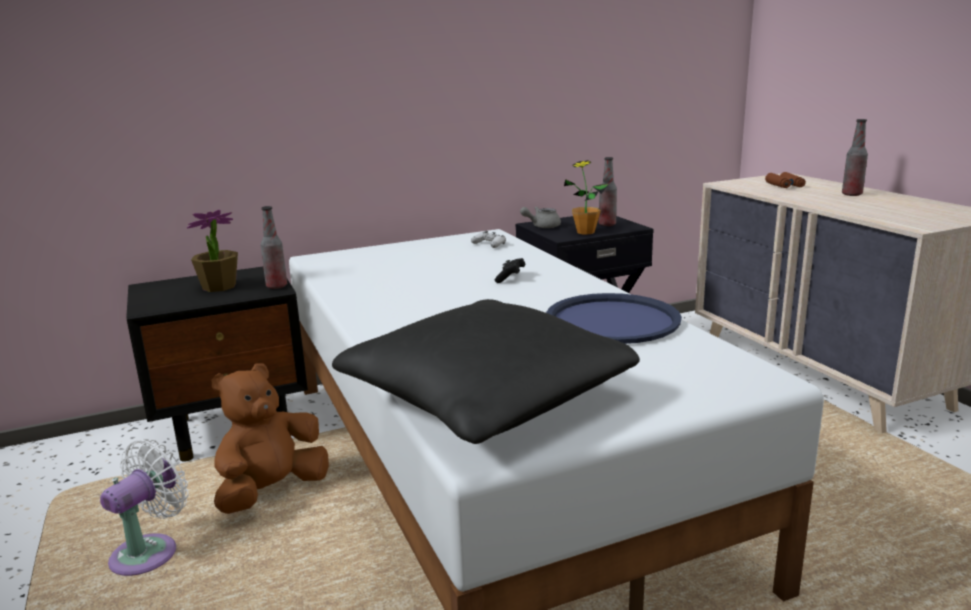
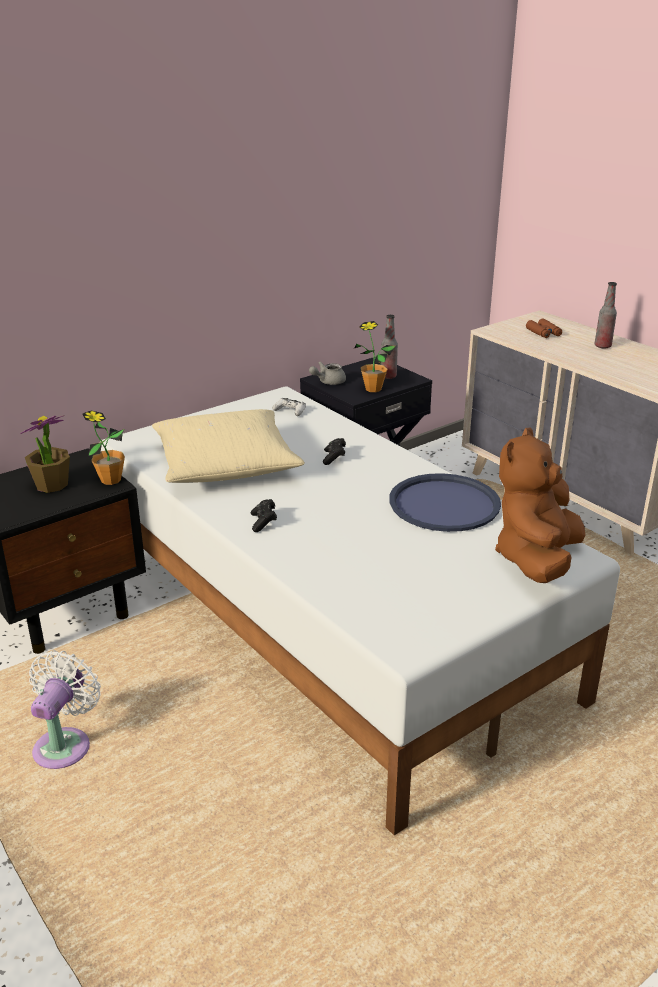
camera: 15 degrees left, 10 degrees up
brown plush toy [212,364,329,514] -> brown plush toy moved to [495,427,585,583]
bottle [261,206,287,289] -> potted plant [83,411,125,485]
black pillow [332,299,640,444] -> none
none -> beige pillow [152,409,305,483]
none -> black game controller [251,499,277,532]

